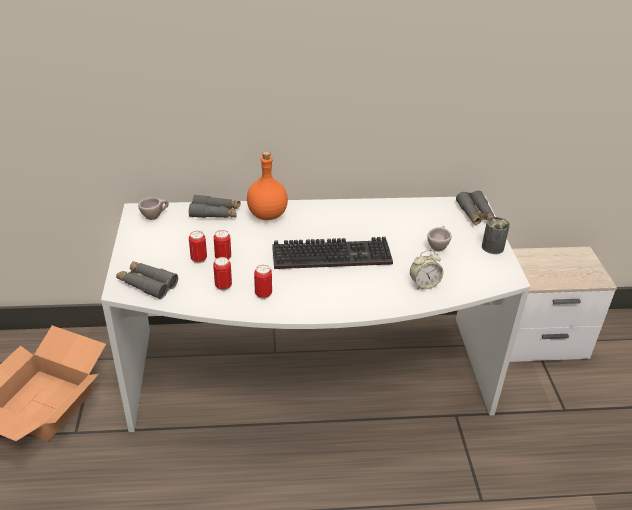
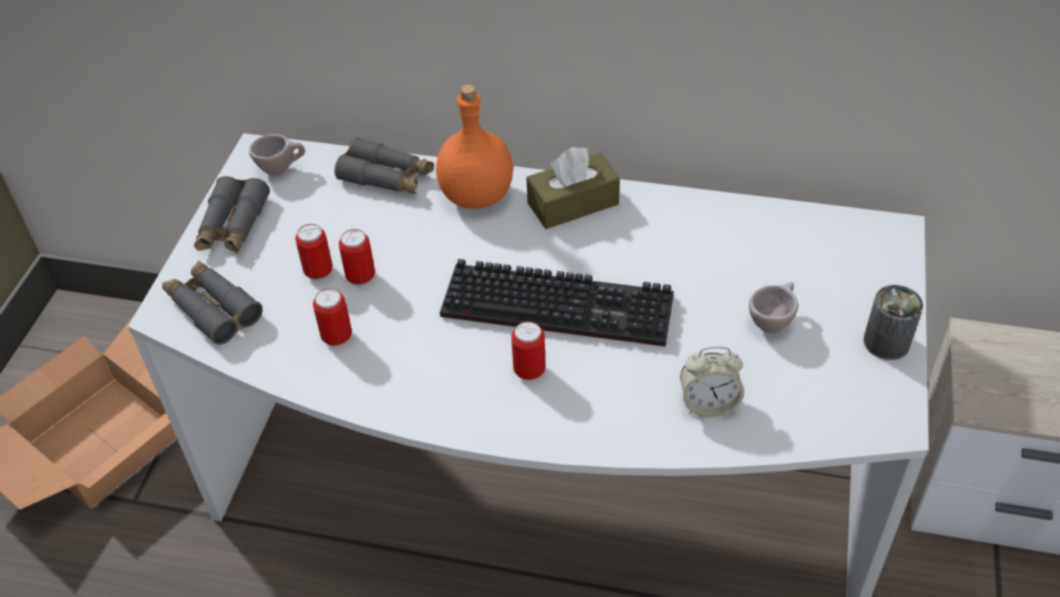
camera: 20 degrees right, 10 degrees up
can [254,265,272,299] -> can moved to [511,321,546,381]
grey binoculars [456,191,495,225] -> grey binoculars moved to [194,176,270,253]
none -> brown tissue box [526,147,620,229]

